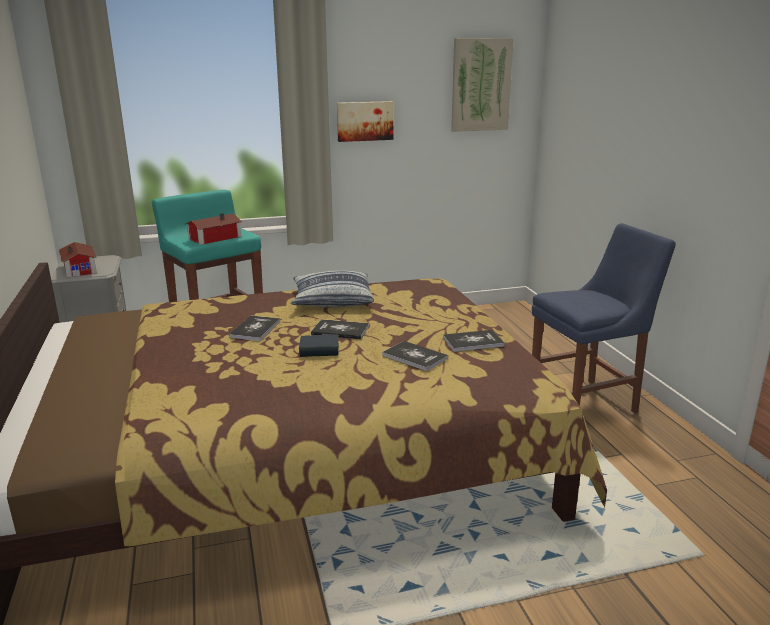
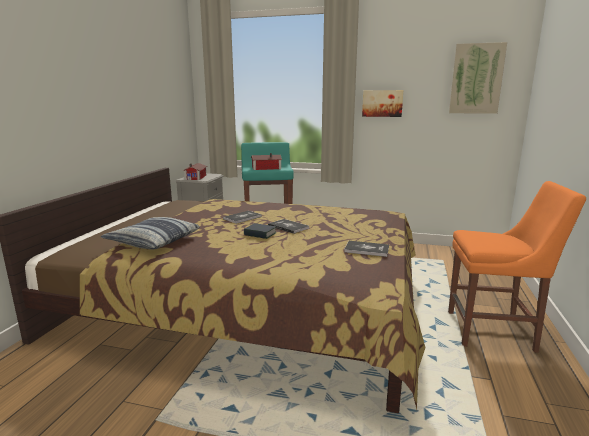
camera: 30 degrees right, 5 degrees down
pillow [291,270,374,307] -> pillow moved to [101,217,200,250]
book [382,341,448,371] -> none
blue chair [532,223,676,413] -> orange chair [448,181,586,353]

